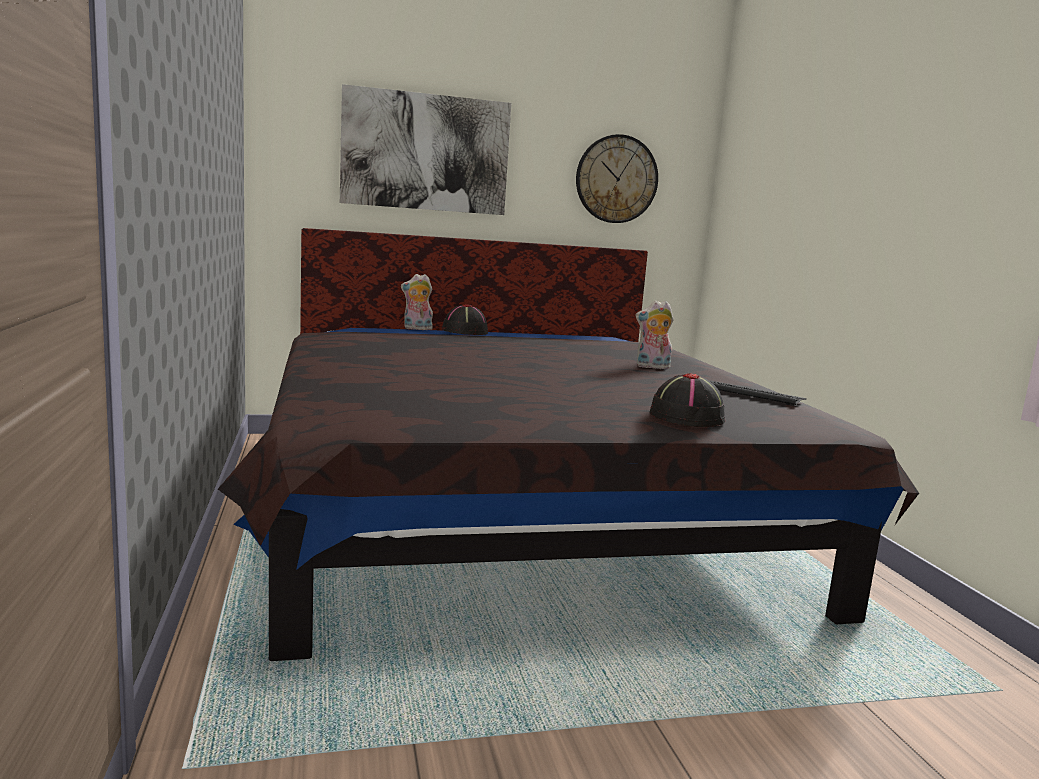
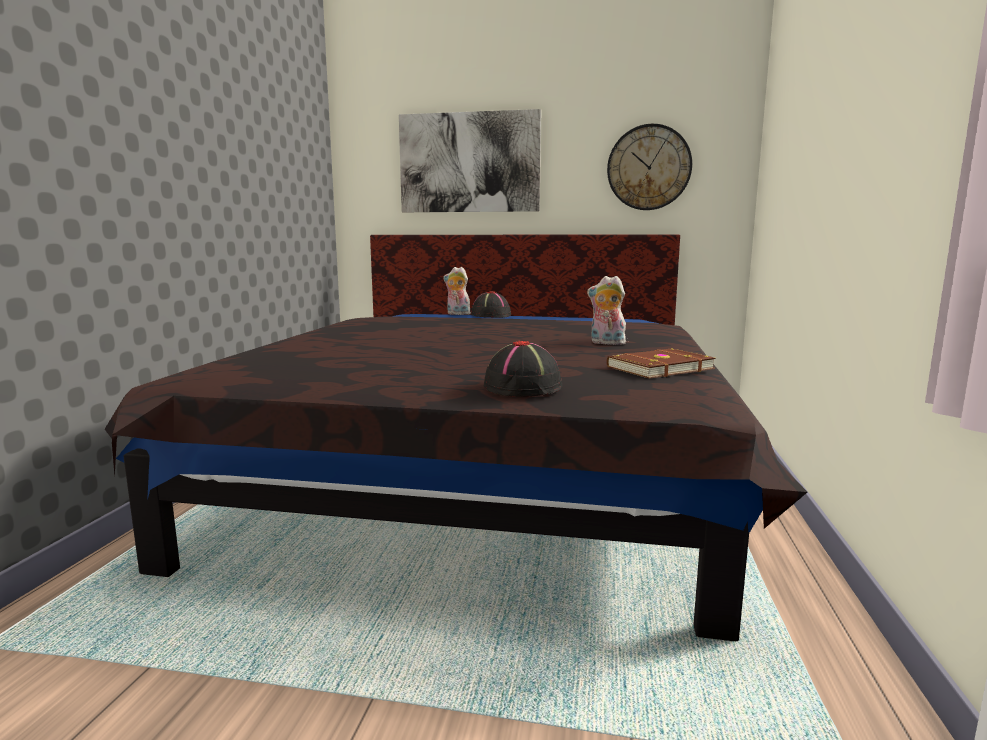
camera: 25 degrees right, 0 degrees up
keyboard [709,380,807,405] -> brown book [607,348,716,379]

